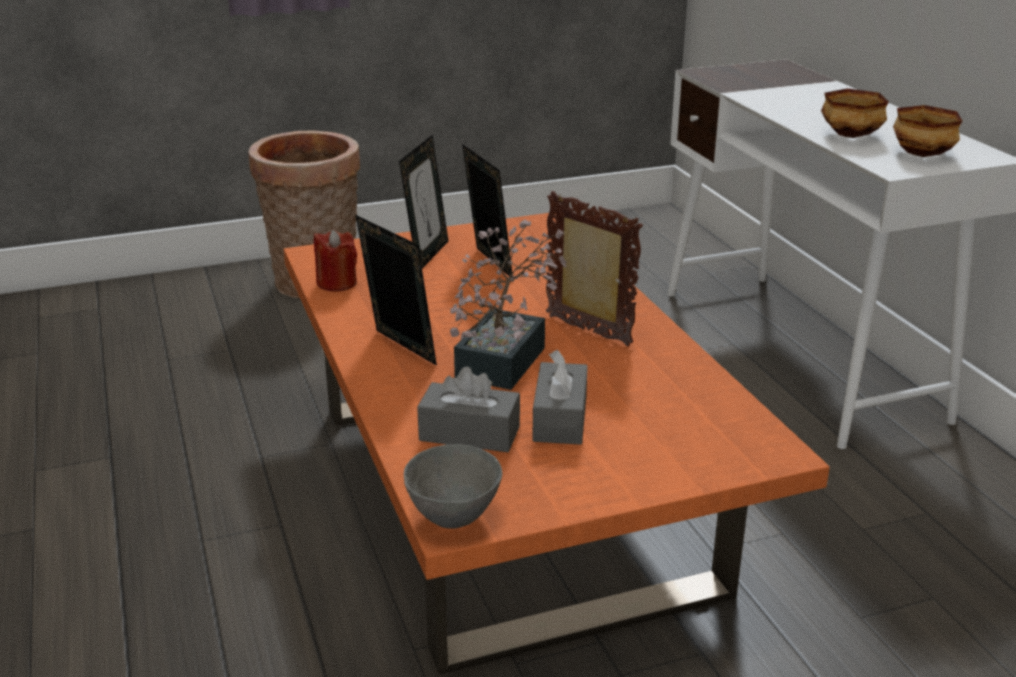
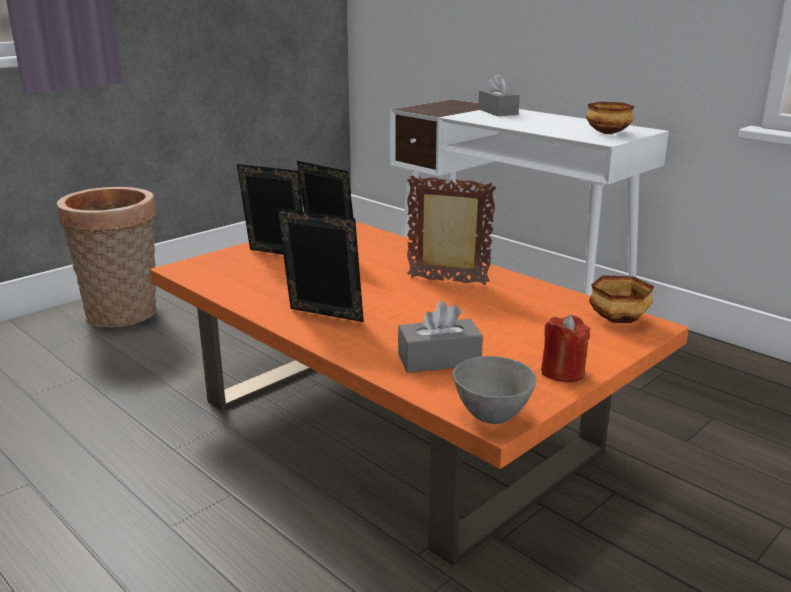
camera: 25 degrees left, 5 degrees down
red candle [314,230,357,292] -> red candle moved to [541,315,591,382]
picture frame [399,135,448,268] -> picture frame turned 60 degrees counterclockwise [237,164,303,255]
potted plant [450,220,567,390] -> none
grey tissue box [532,350,588,445] -> grey tissue box moved to [478,73,520,116]
bowl [821,88,889,138] -> bowl moved to [589,275,654,323]

